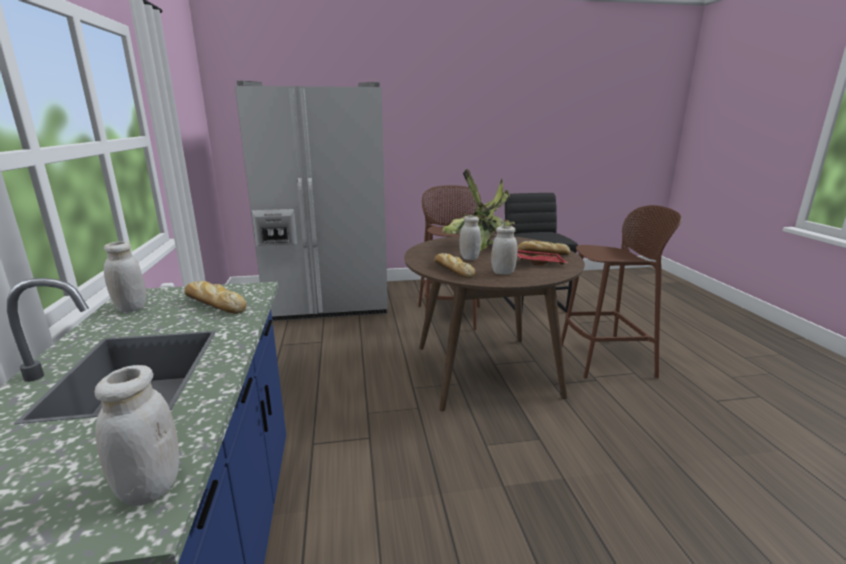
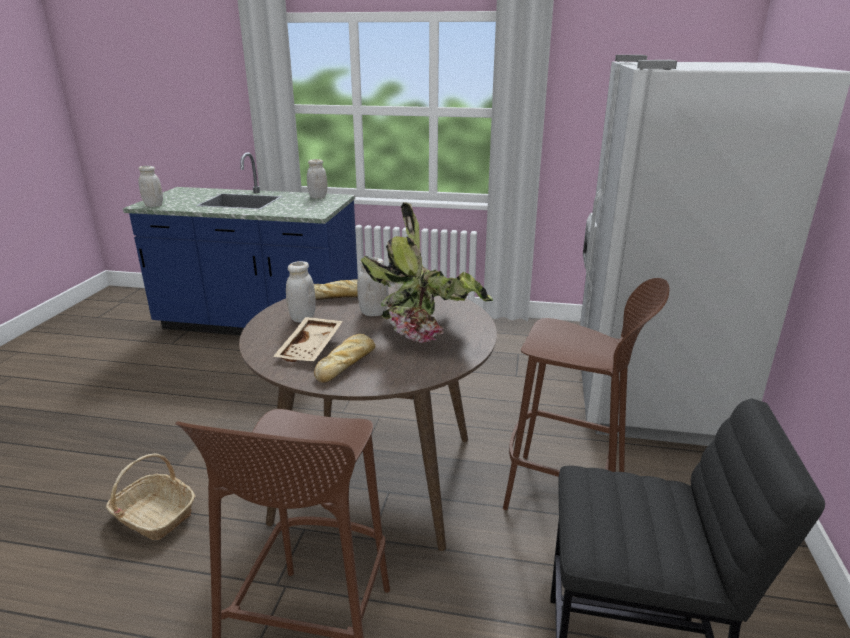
camera: 110 degrees right, 5 degrees up
bread [184,281,246,314] -> none
red tray [517,250,568,265] -> beige tray [273,317,343,362]
none -> basket [106,453,196,540]

